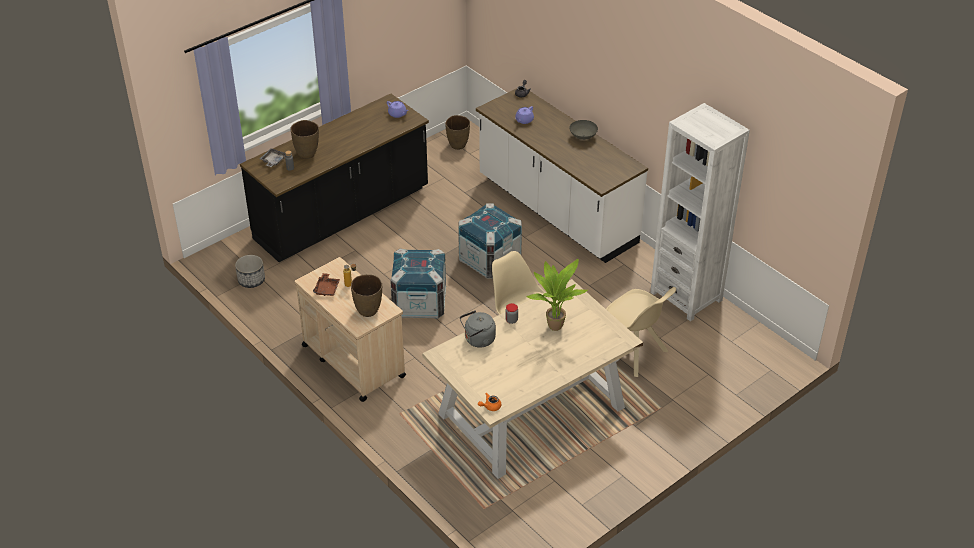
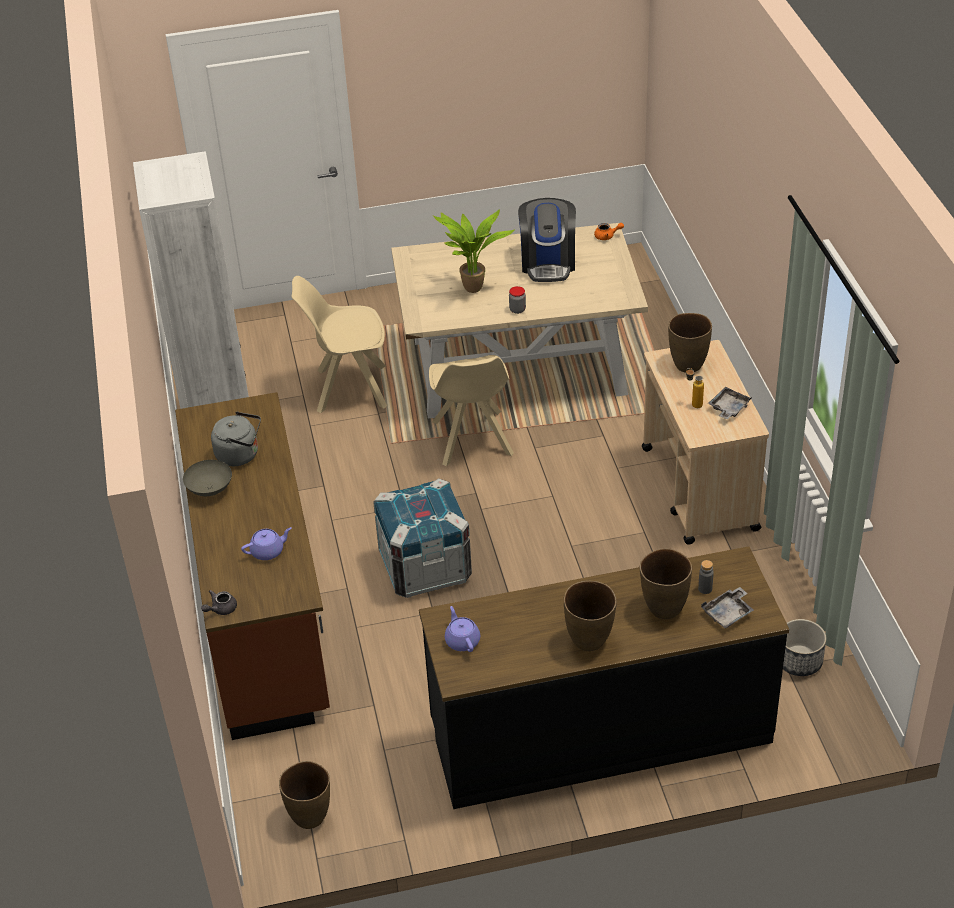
camera: 150 degrees left, 0 degrees up
brown tray [313,273,340,296] -> grey tray [708,387,752,419]
crate [390,248,446,319] -> none
grey kettle [460,310,496,348] -> grey kettle moved to [211,412,261,466]
white counter [476,88,648,263] -> brown counter [175,392,330,740]
beige chair [606,287,676,377] -> beige chair turned 75 degrees counterclockwise [292,276,387,413]
none -> coffee machine [518,198,576,282]
none -> brown vase [564,581,617,651]

